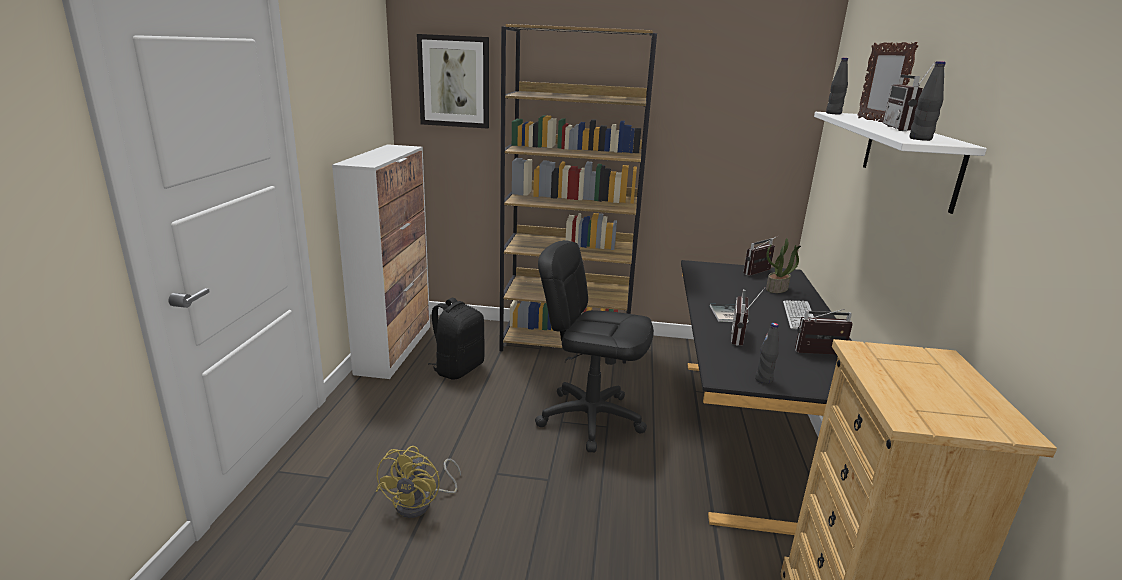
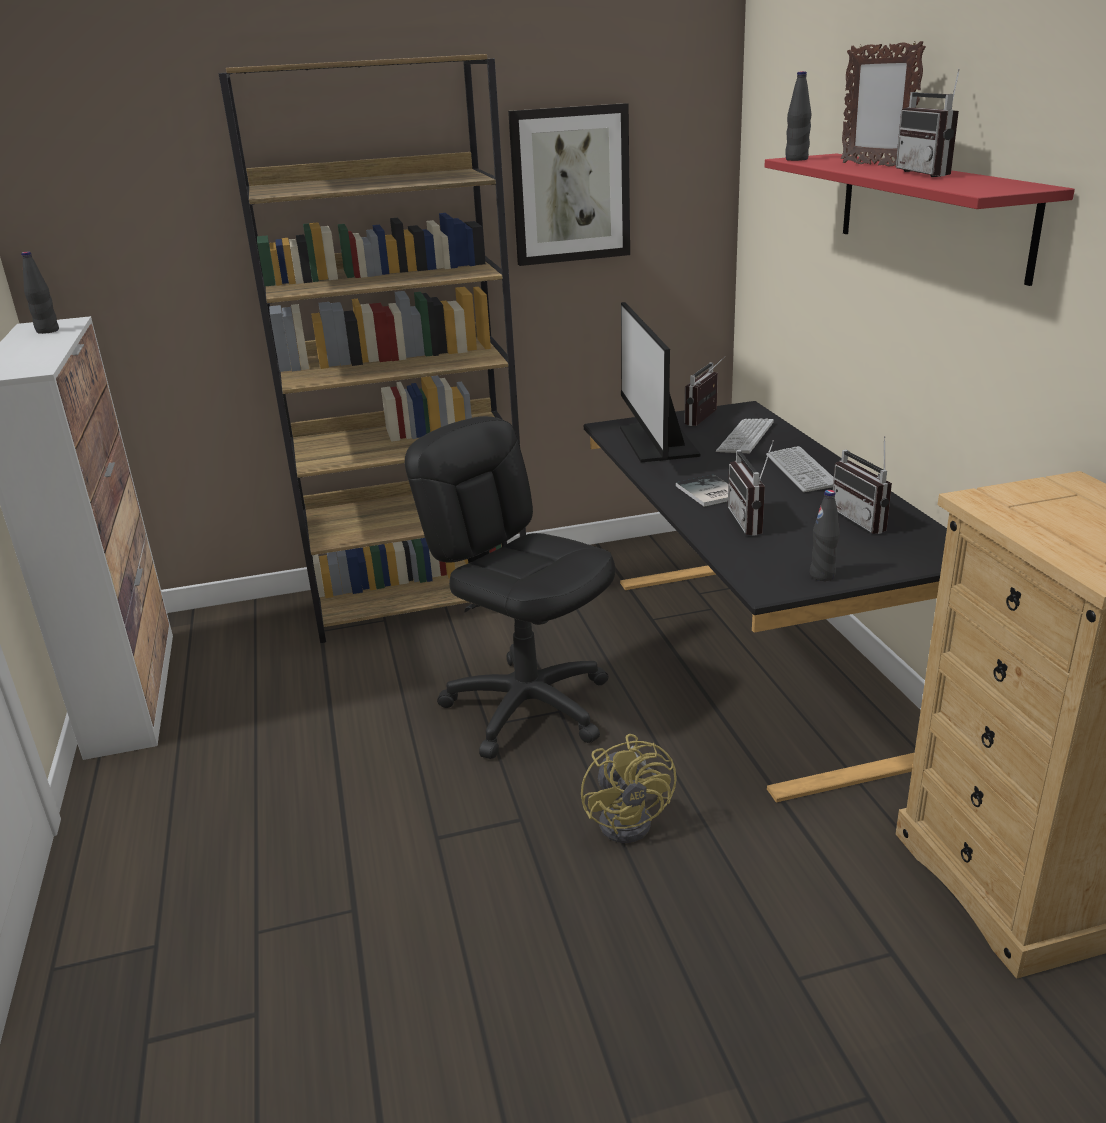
camera: 20 degrees left, 5 degrees up
yellow fan [376,446,461,518] -> yellow fan moved to [581,734,677,843]
picture [417,34,489,129] -> picture moved to [508,103,630,266]
black backpack [428,298,485,380] -> none
black office chair [535,240,654,452] -> black office chair turned 45 degrees clockwise [405,416,615,759]
potted plant [766,238,801,293] -> keyboard [716,419,774,454]
radio [795,309,853,355] -> radio turned 90 degrees counterclockwise [833,436,892,534]
white shelf [814,112,987,214] -> red shelf [764,153,1075,286]
black bottle [910,61,946,141] -> black bottle moved to [21,252,59,334]
none -> monitor [620,302,700,462]

